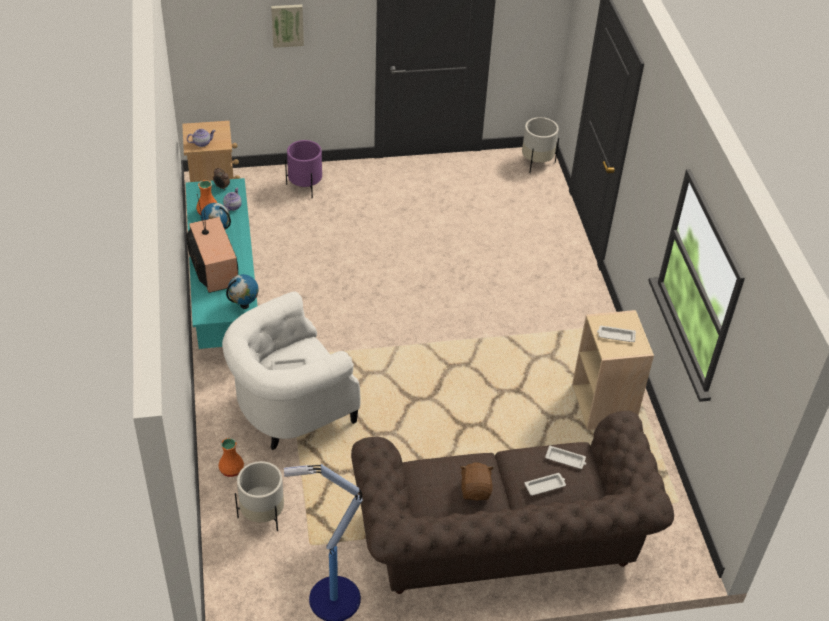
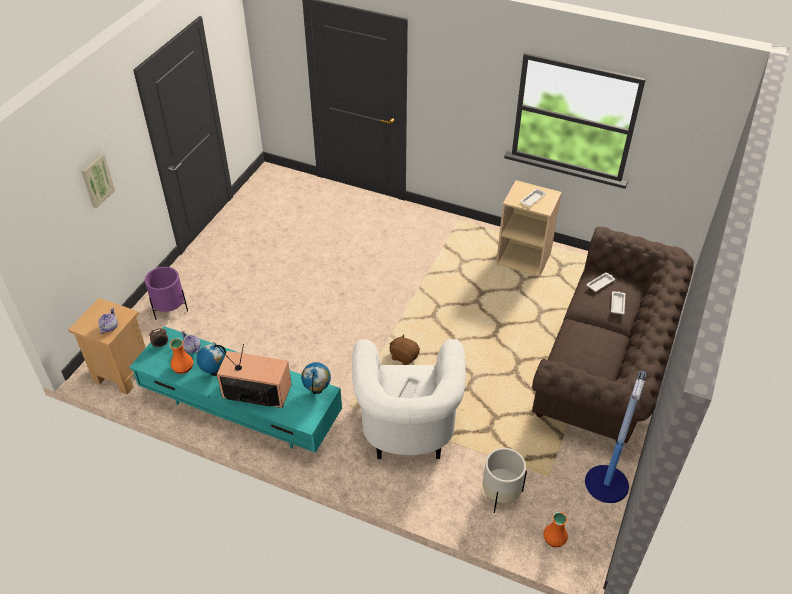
camera: 55 degrees left, 0 degrees up
orange vase [218,438,244,477] -> orange vase moved to [543,512,568,547]
brown plush toy [460,462,494,501] -> brown plush toy moved to [390,334,420,365]
white planter [522,117,559,173] -> none

